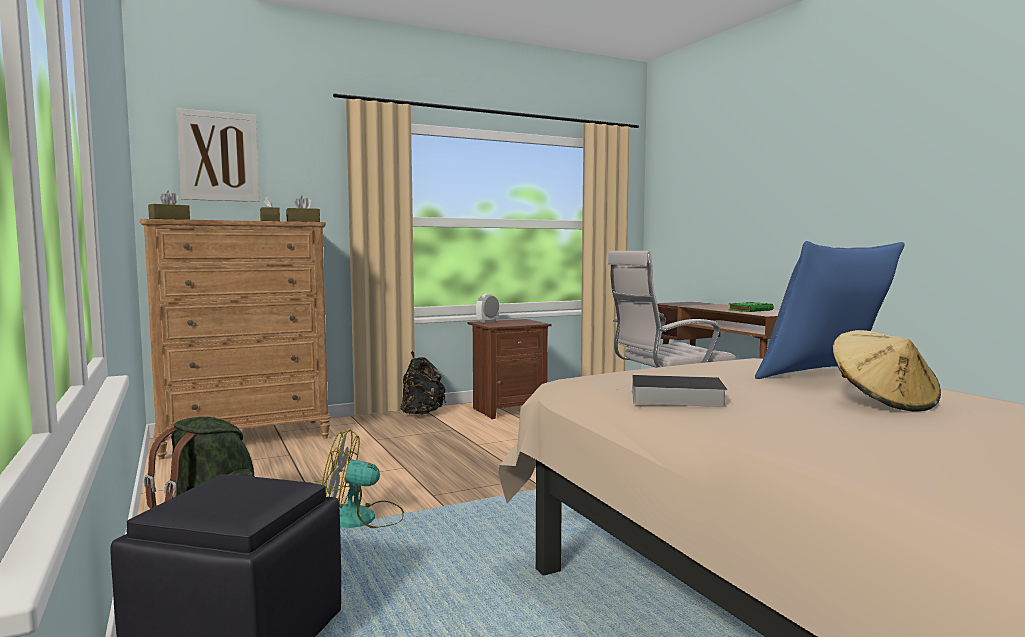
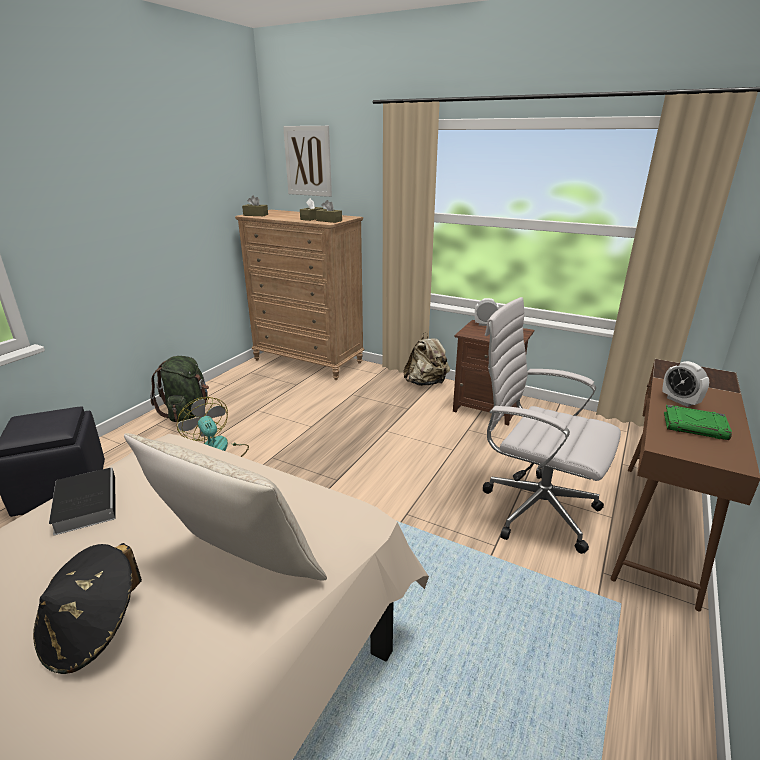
camera: 55 degrees right, 20 degrees up
black backpack [401,351,446,415] -> beige backpack [403,332,450,386]
blue pillow [755,241,905,379] -> beige pillow [124,433,327,581]
beige hat [833,330,941,412] -> black hat [33,543,142,674]
none -> alarm clock [662,361,709,407]

